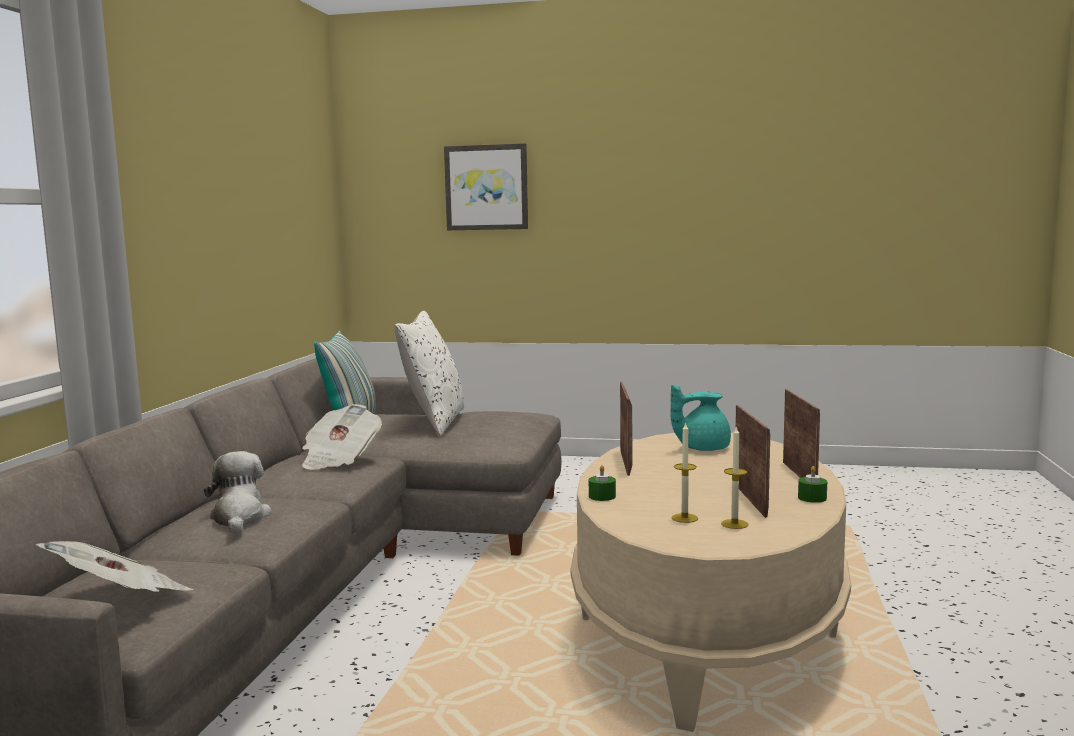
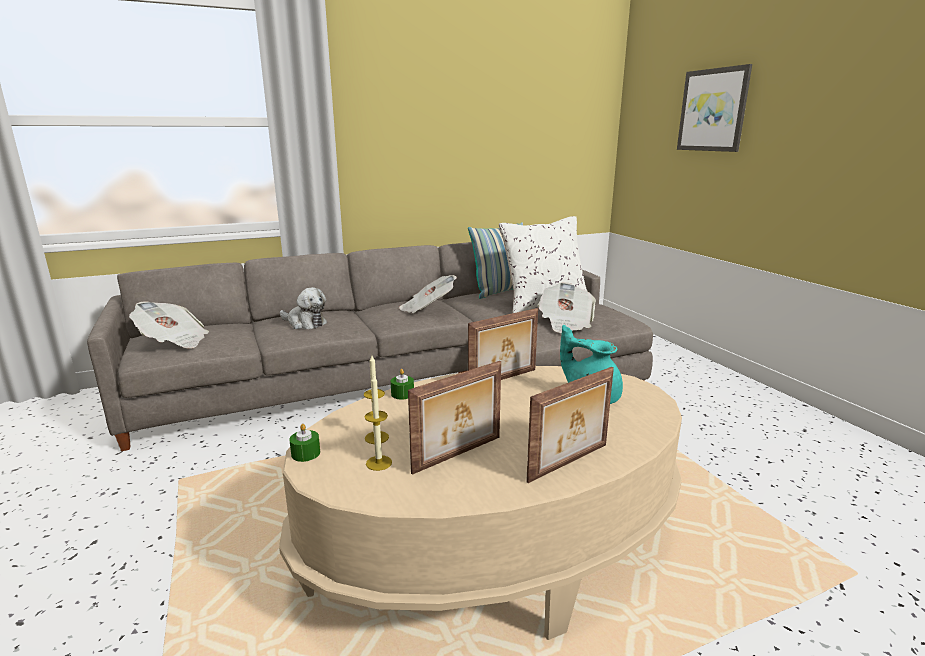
camera: 55 degrees right, 10 degrees up
plush toy [204,451,272,533] -> plush toy turned 75 degrees clockwise [280,287,327,329]
green candle [798,466,827,503] -> green candle moved to [289,424,320,462]
none -> newspaper [538,282,596,333]

